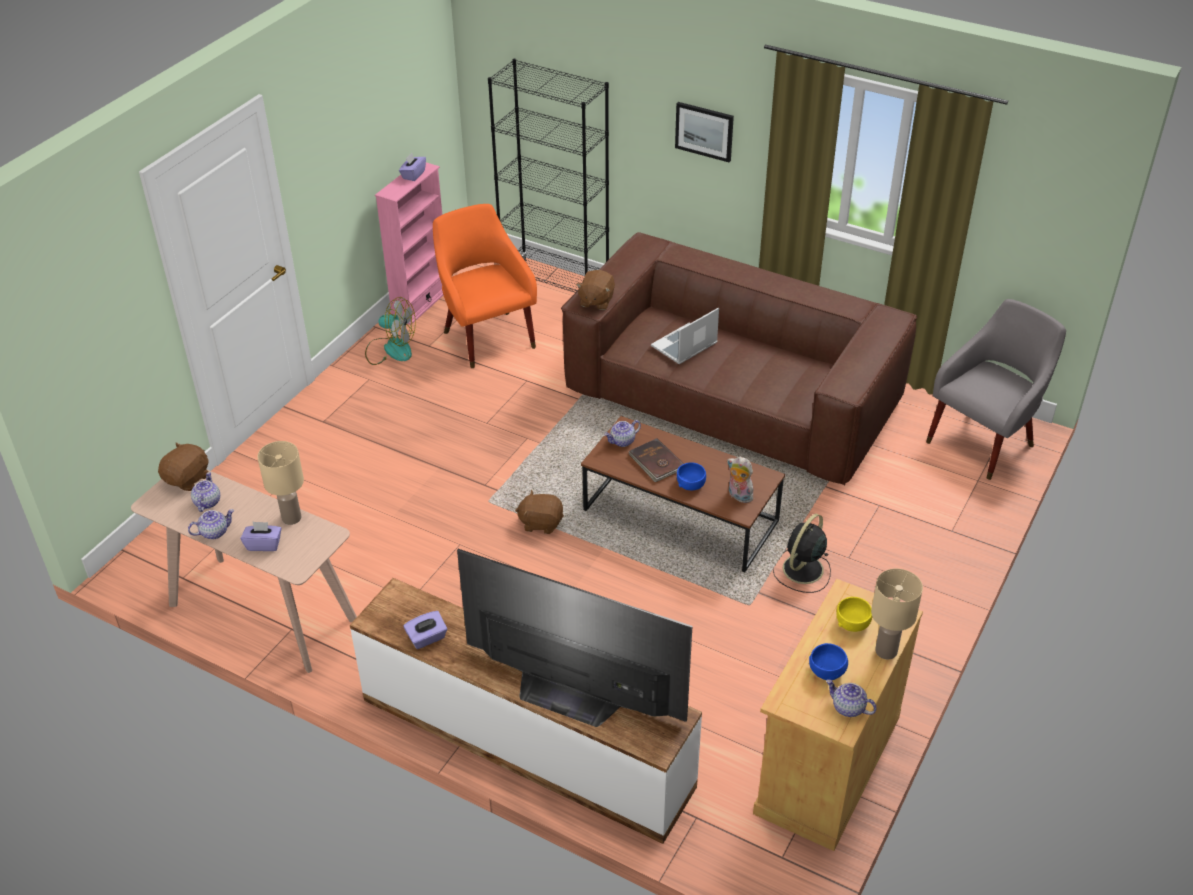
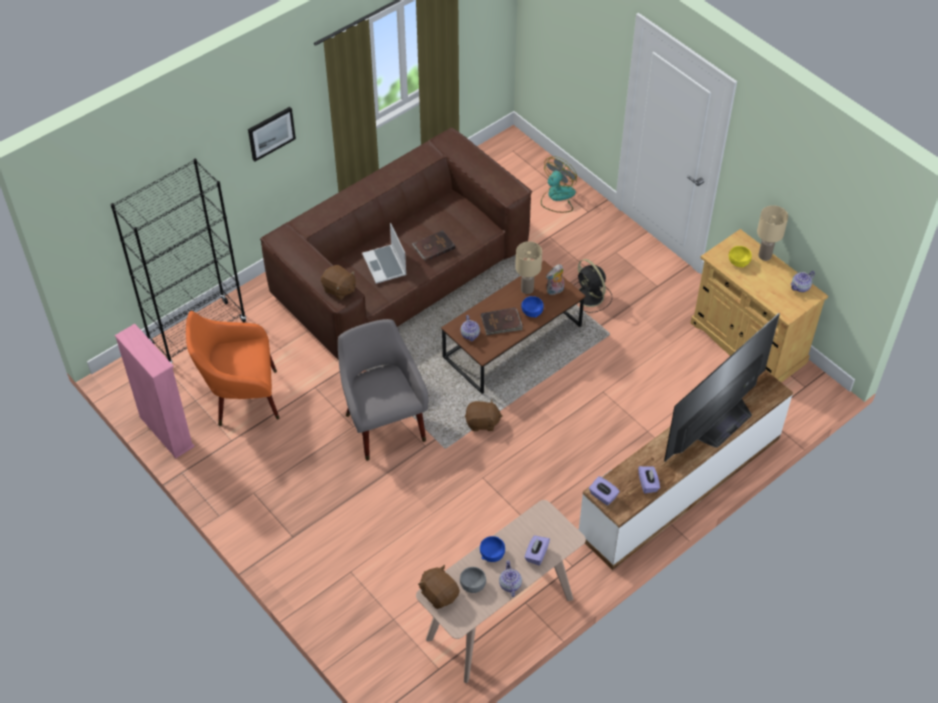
camera: 70 degrees left, 10 degrees up
teapot [191,472,220,512] -> grey bowl [460,567,486,593]
beige table lamp [257,441,304,525] -> beige table lamp moved to [515,241,542,294]
fan [365,297,416,365] -> fan moved to [541,156,577,213]
purple tissue box [399,153,426,181] -> purple tissue box moved to [589,476,620,506]
brown plush toy [515,490,564,534] -> brown plush toy turned 120 degrees counterclockwise [465,399,503,431]
blue bowl [809,643,848,680] -> blue bowl moved to [480,536,505,562]
grey armchair [926,299,1066,480] -> grey armchair moved to [338,319,429,461]
none -> brown book [412,230,456,262]

